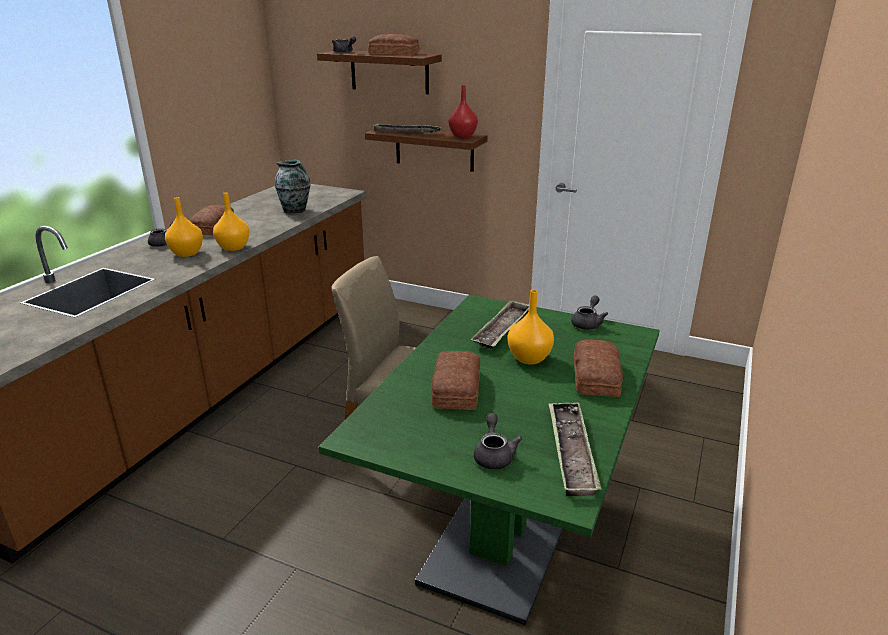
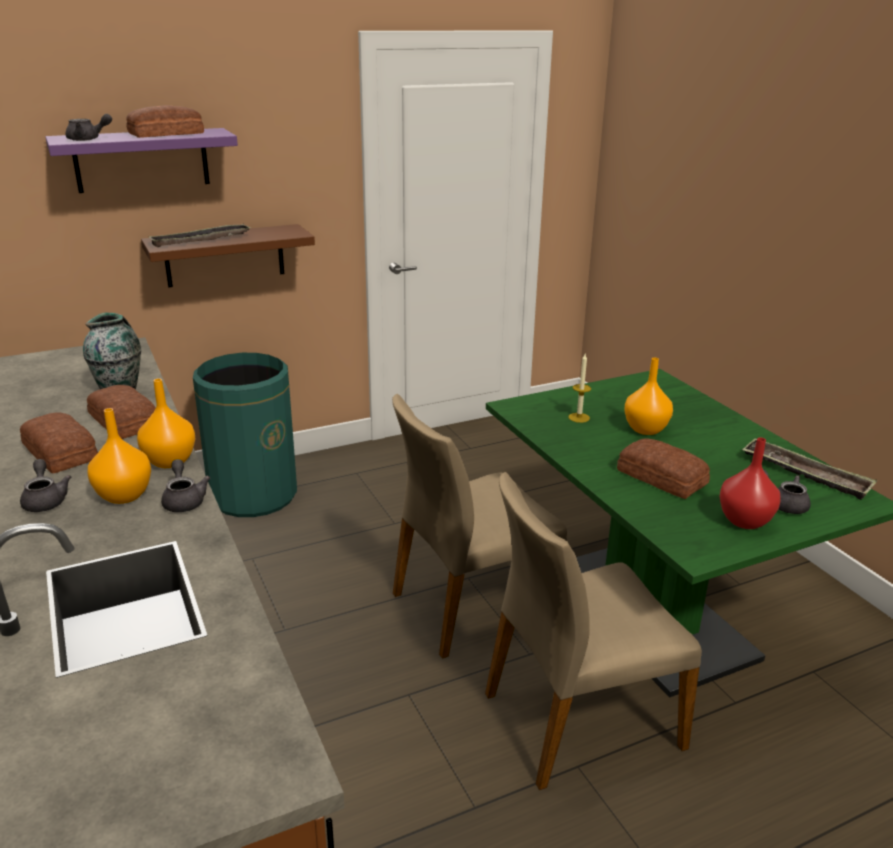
camera: 50 degrees left, 0 degrees up
brown shelf [317,51,442,94] -> purple shelf [45,128,238,193]
red vase [448,85,478,138] -> red vase moved to [719,437,781,529]
tray [471,299,529,349] -> candle [569,354,591,423]
grey teapot [571,295,608,330] -> grey teapot moved to [161,459,210,512]
bread [574,340,623,397] -> bread moved to [87,385,156,439]
none -> green trash can [193,353,297,517]
none -> beige chair [485,472,702,790]

